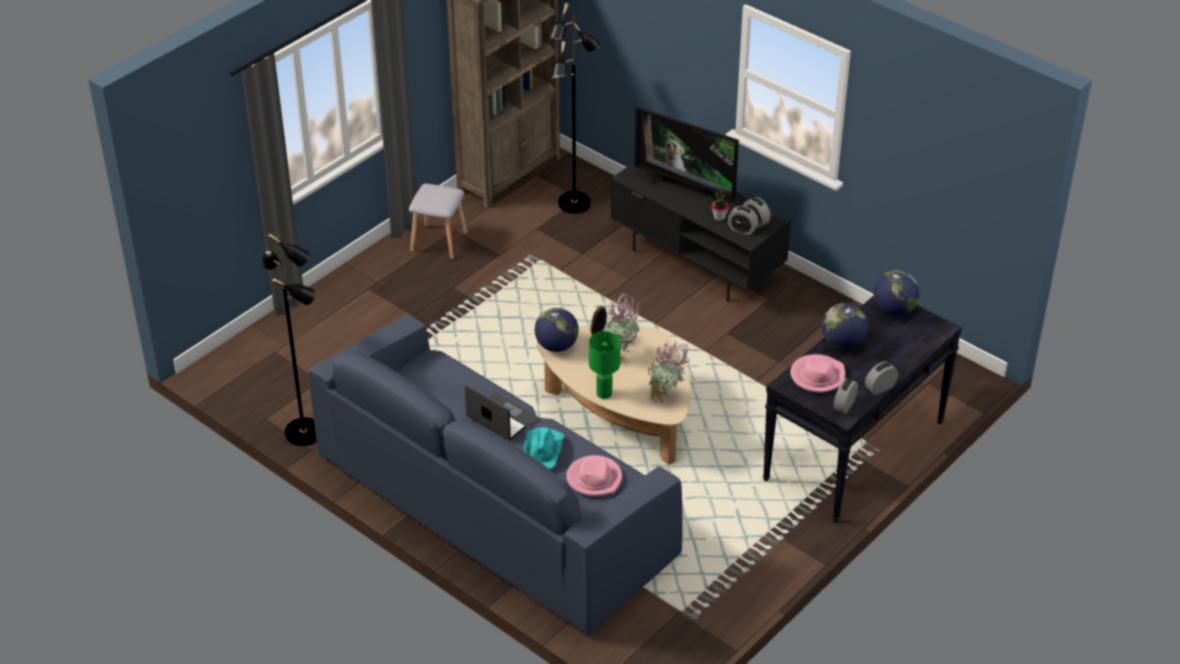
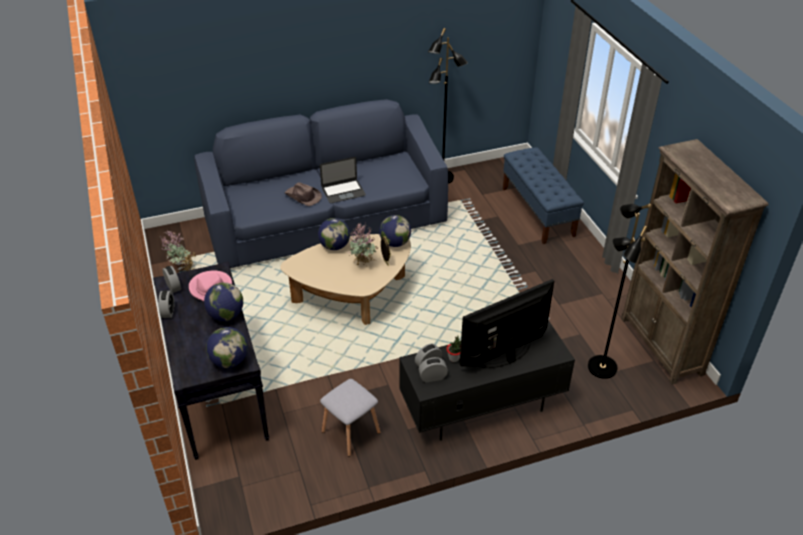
camera: 120 degrees right, 0 degrees up
grey stool [409,184,467,260] -> grey stool moved to [320,379,380,456]
turquoise hat [523,427,565,469] -> brown hat [285,182,322,206]
pink hat [566,455,622,496] -> none
green table lamp [589,331,621,399] -> globe [318,218,350,250]
potted plant [648,339,692,403] -> potted plant moved to [160,230,195,271]
none -> blue bench [503,148,584,244]

